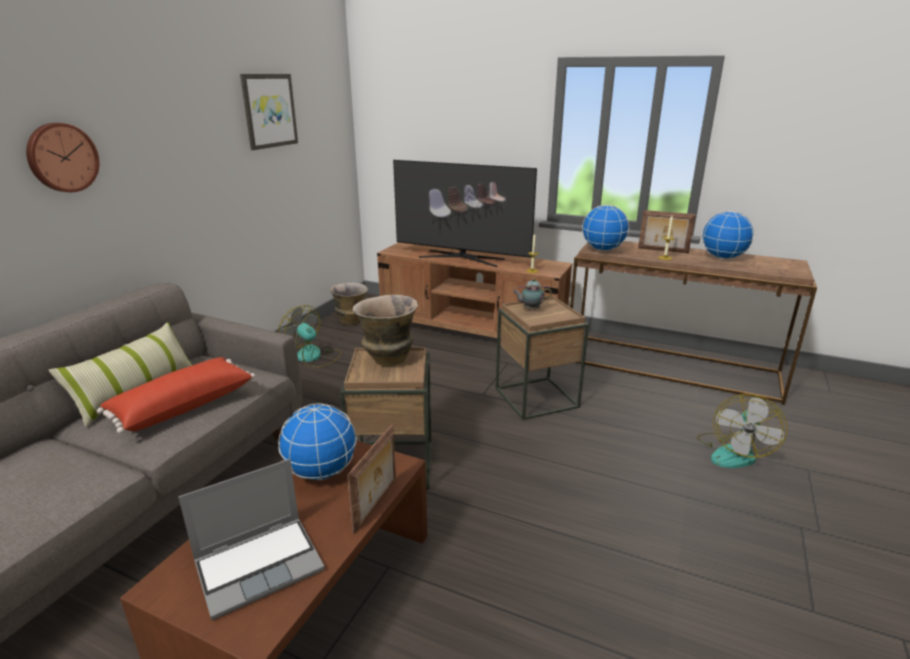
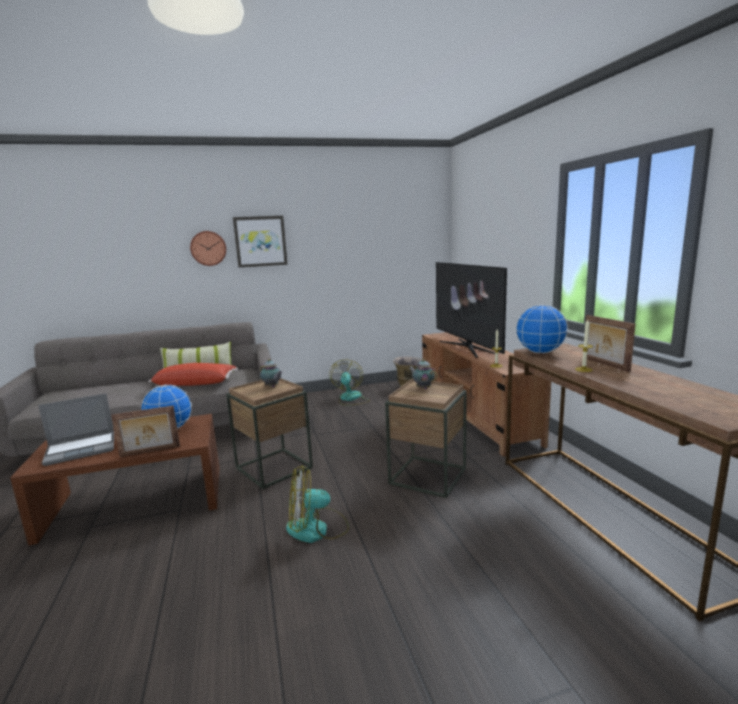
camera: 50 degrees right, 10 degrees down
laptop [178,459,325,620] -> laptop turned 45 degrees counterclockwise [38,393,114,466]
picture [240,74,298,150] -> picture moved to [233,216,288,268]
vase [353,295,418,366] -> teapot [260,359,282,387]
fan [697,394,787,468] -> fan moved to [286,465,349,543]
globe [702,211,754,259] -> none

